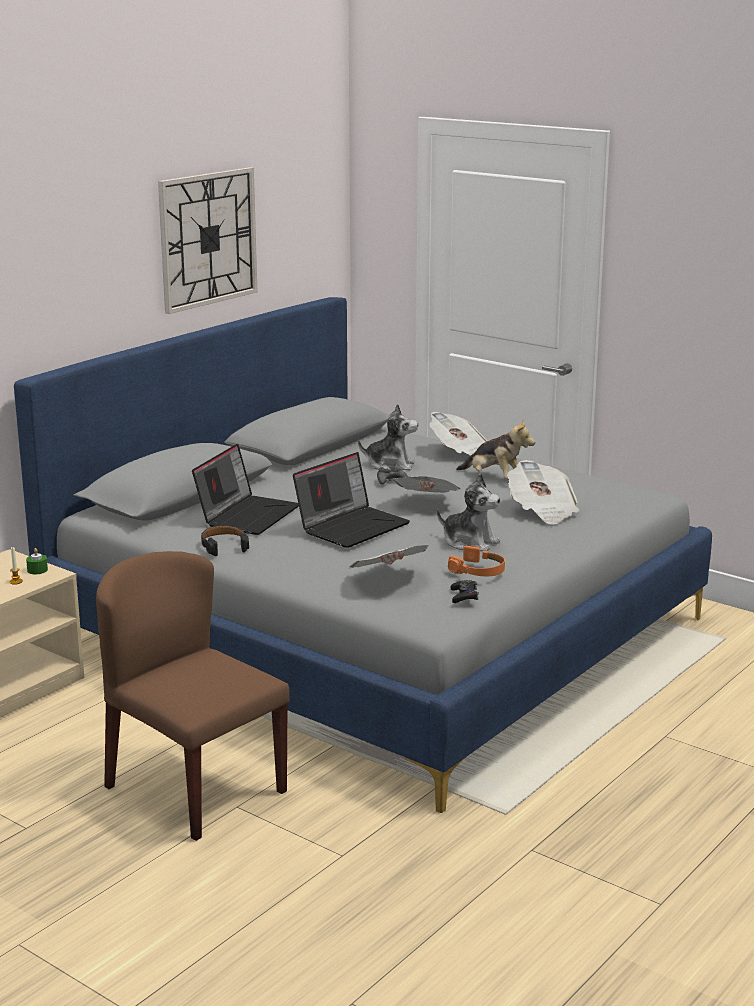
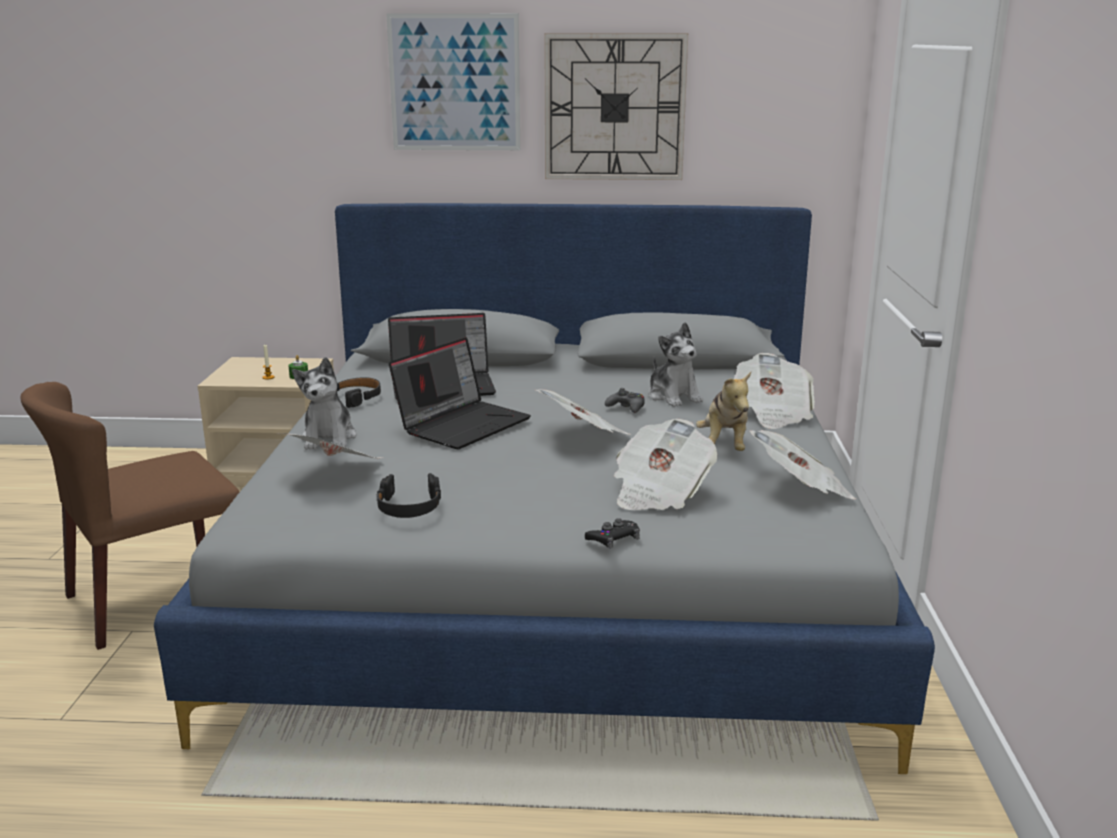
camera: 55 degrees right, 0 degrees up
brown chair [96,551,290,841] -> brown chair turned 135 degrees counterclockwise [21,382,239,650]
laptop [293,452,410,548] -> laptop turned 60 degrees counterclockwise [389,337,531,449]
plush toy [437,473,500,551] -> plush toy moved to [292,357,357,450]
orange headphones [448,545,505,576] -> black headphones [376,473,441,518]
black game controller [451,580,479,603] -> black game controller moved to [585,518,640,549]
none -> picture [386,13,520,150]
none -> newspaper [750,430,856,500]

